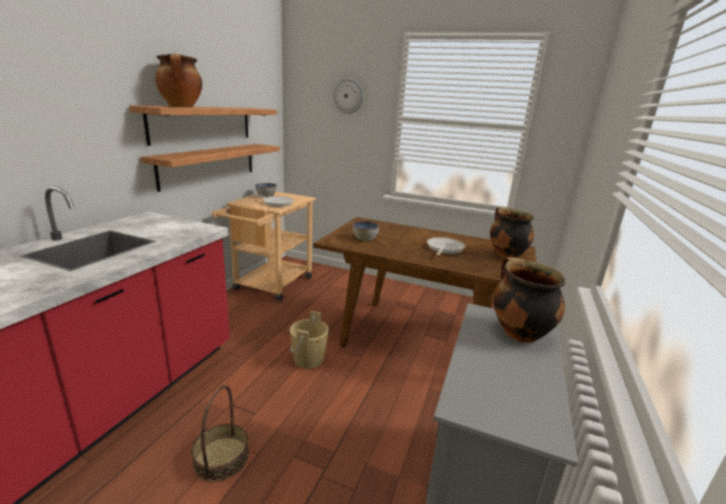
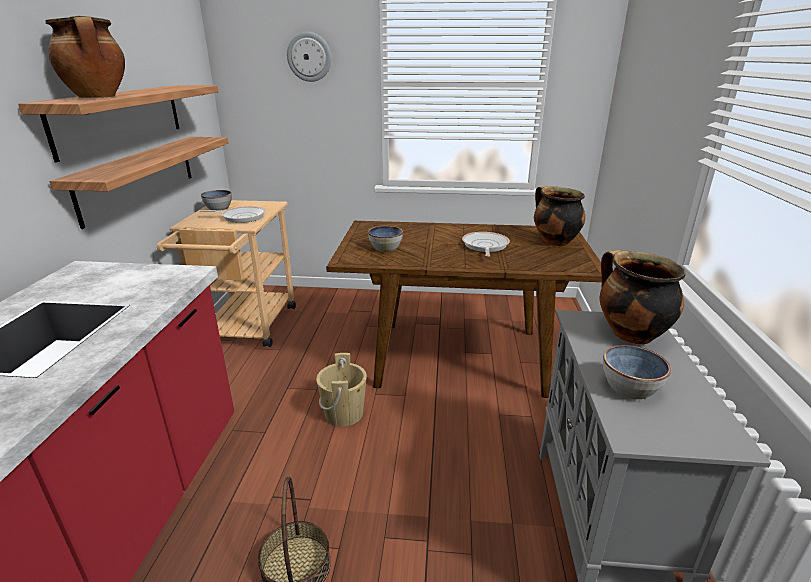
camera: 15 degrees left, 5 degrees up
none -> bowl [603,345,671,399]

